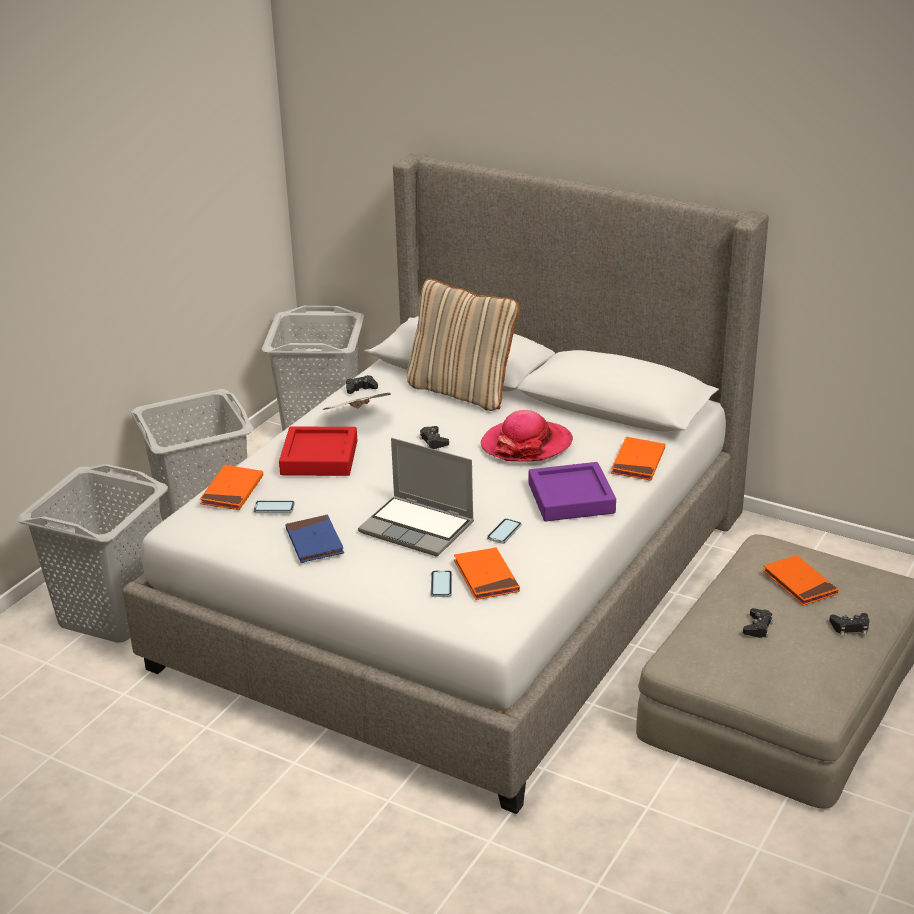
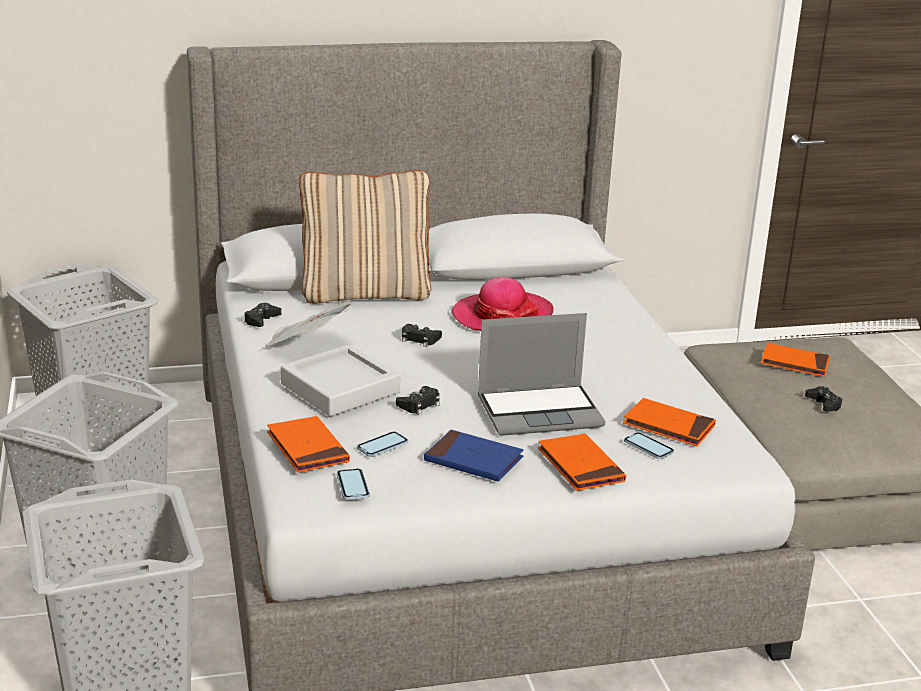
camera: 45 degrees left, 5 degrees down
red tray [279,426,357,476] -> grey tray [281,344,400,416]
phone [487,518,521,544] -> phone moved to [337,469,370,500]
purple tray [529,462,616,522] -> none
orange book [611,437,665,480] -> orange book moved to [538,434,626,491]
black game controller [829,613,869,635] -> black game controller moved to [396,386,440,415]

